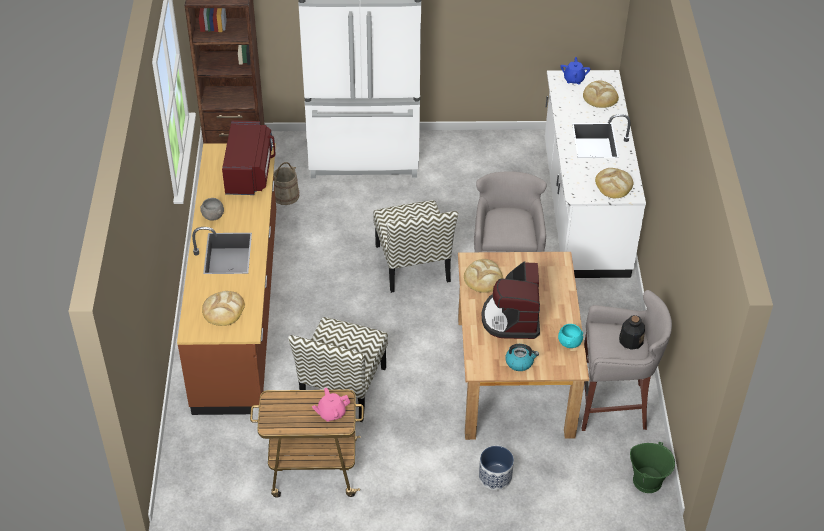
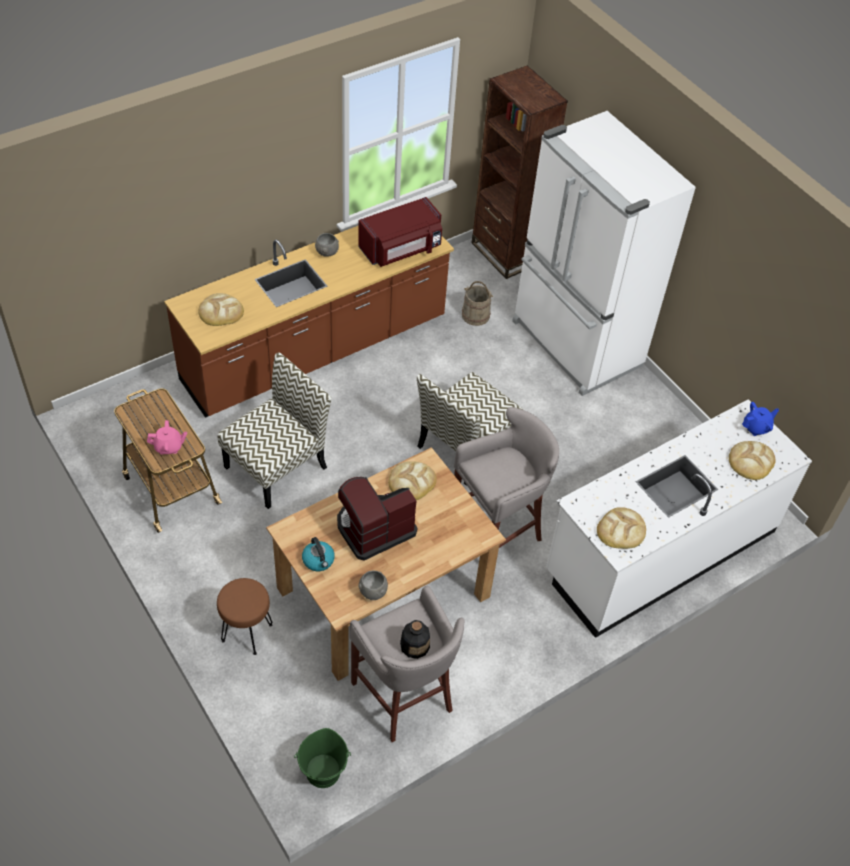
camera: 55 degrees right, 5 degrees up
chair [288,317,388,422] -> chair turned 150 degrees clockwise [217,352,331,509]
pink teapot [312,388,351,422] -> pink teapot turned 135 degrees clockwise [147,420,187,455]
planter [479,446,514,490] -> brown stool [217,578,273,655]
turquoise bowl [558,324,583,348] -> grey bowl [359,571,388,600]

